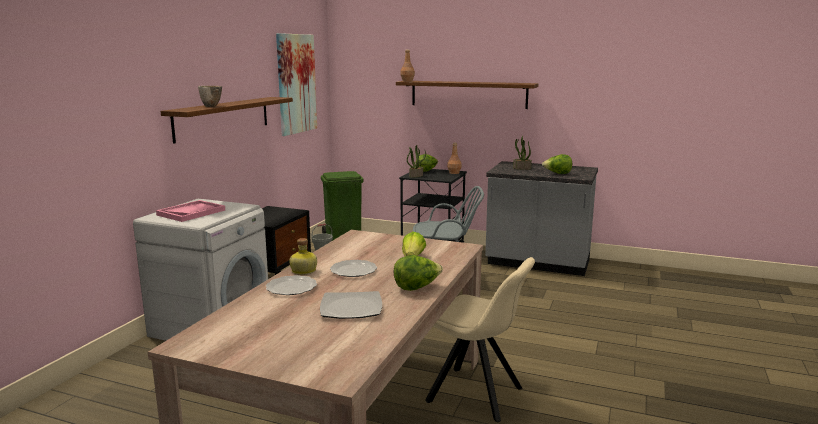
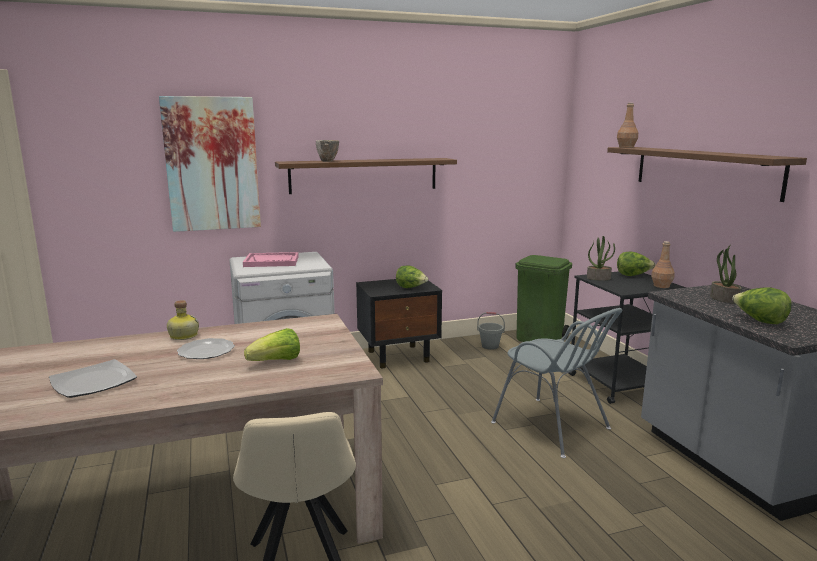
camera: 50 degrees right, 0 degrees up
plate [266,275,317,295] -> none
picture [276,33,317,136] -> picture moved to [159,96,261,232]
lettuce [394,255,443,291] -> lettuce moved to [396,266,428,288]

